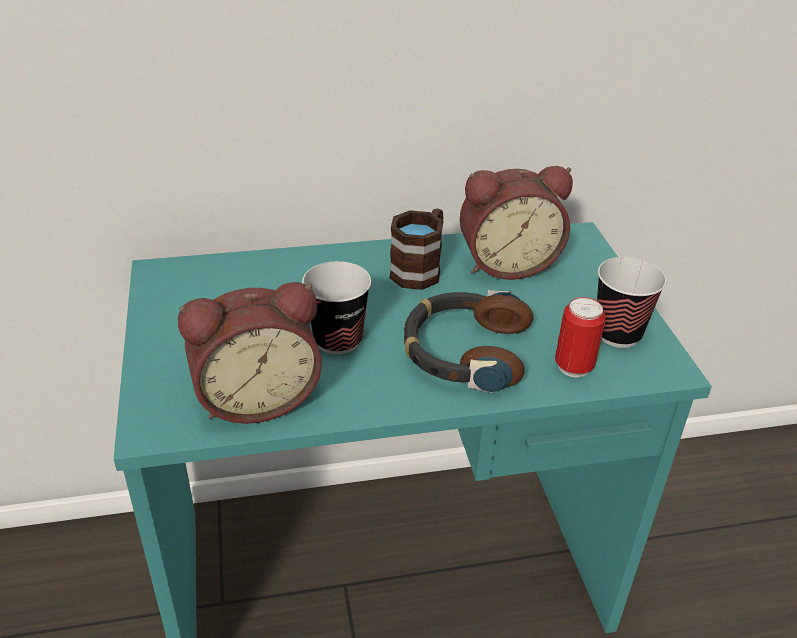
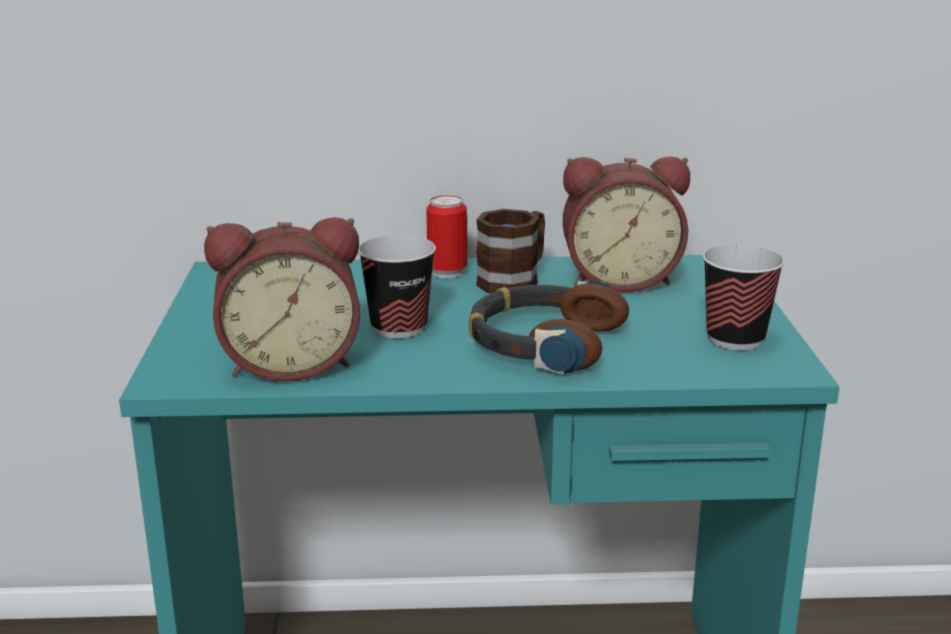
camera: 10 degrees right, 15 degrees down
can [555,297,606,378] -> can moved to [426,195,467,278]

